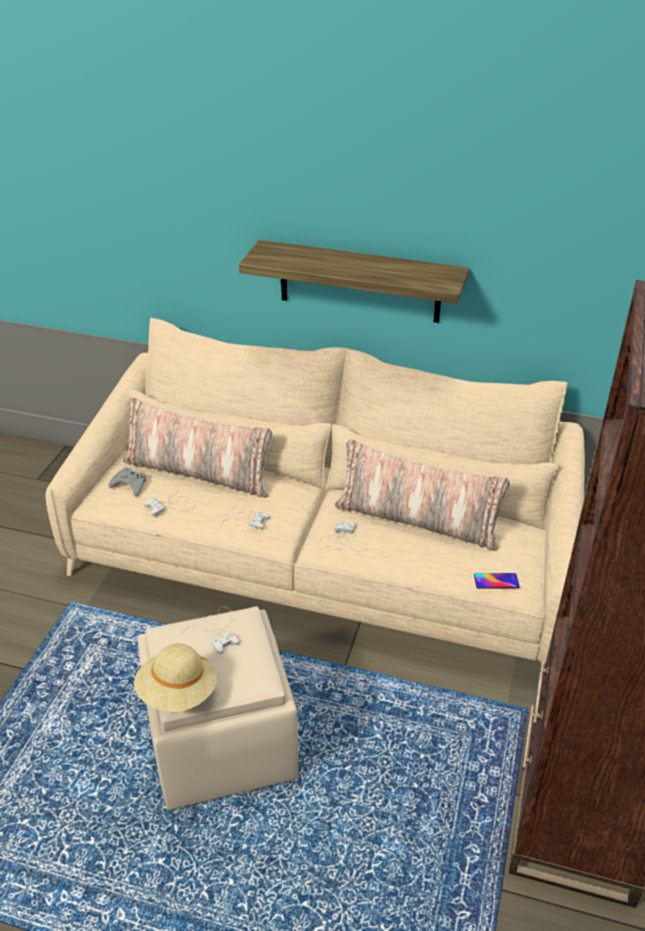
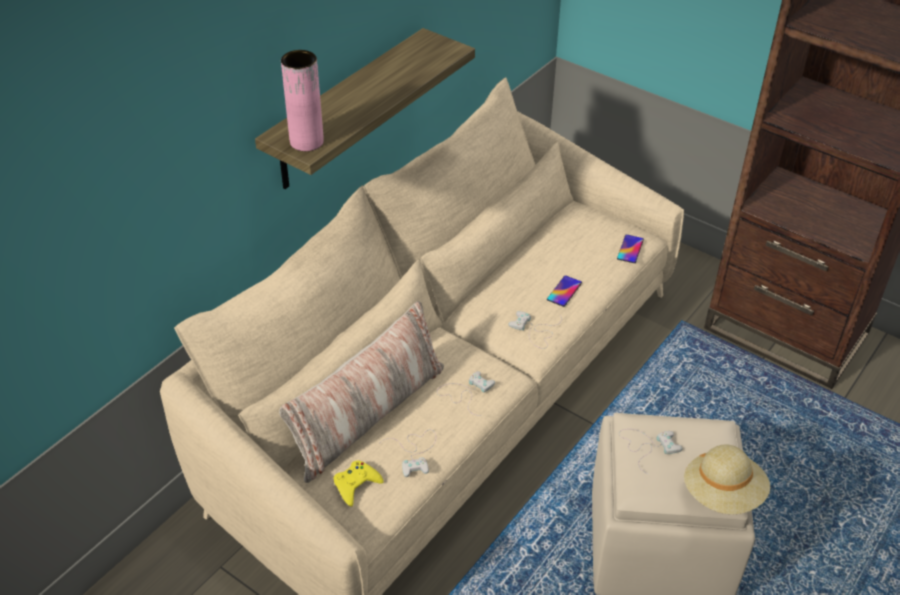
camera: 70 degrees left, 5 degrees up
grey game controller [109,467,146,497] -> yellow game controller [333,460,384,507]
pillow [335,439,510,551] -> none
none -> pink vase [281,50,324,151]
none -> phone [547,276,582,307]

